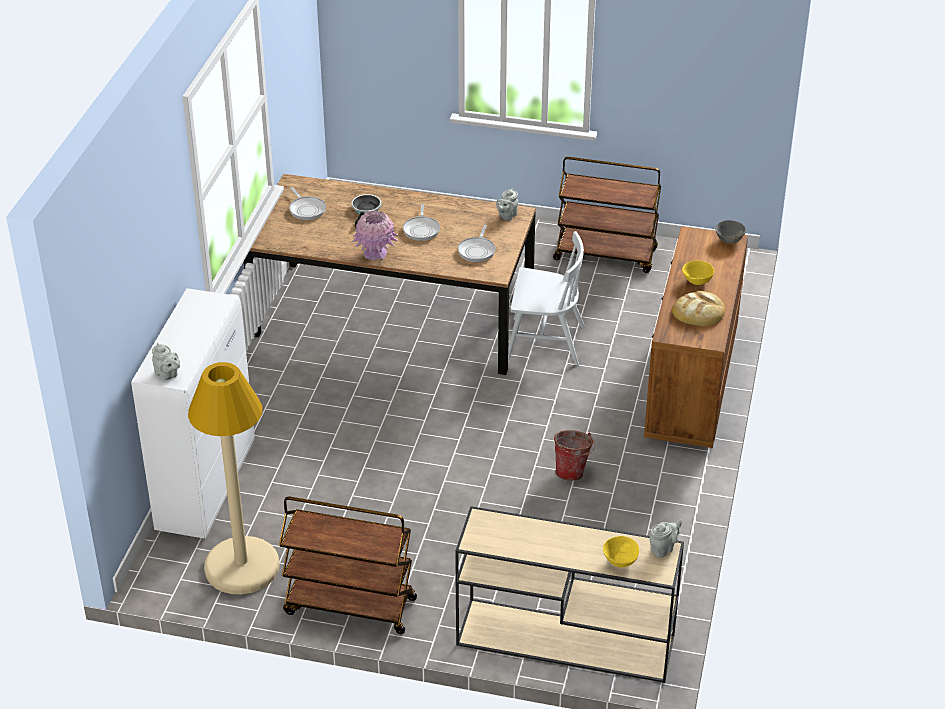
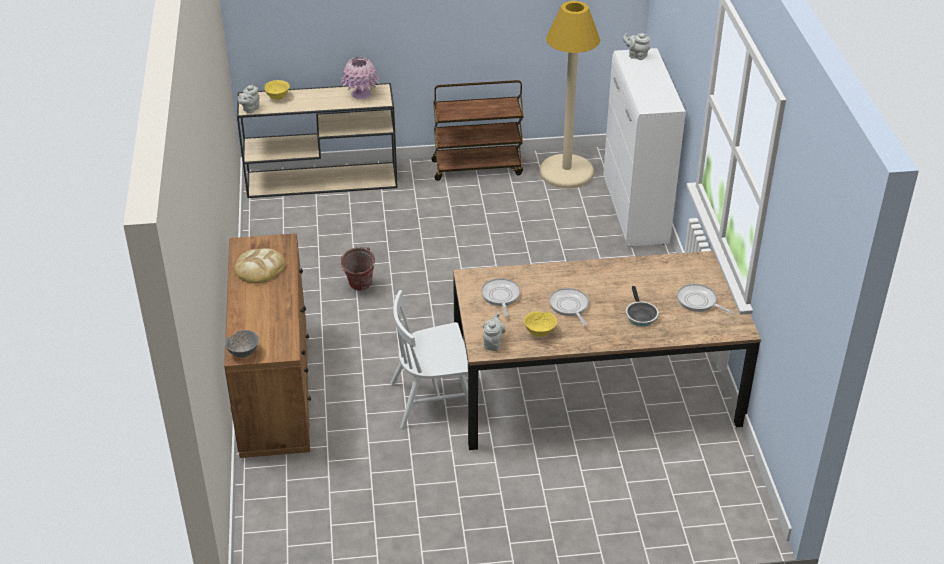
camera: 160 degrees right, 0 degrees up
pink vase [352,211,398,261] -> pink vase moved to [341,57,380,100]
brown cart [553,157,661,273] -> none
yellow bowl [682,260,714,285] -> yellow bowl moved to [524,311,557,337]

